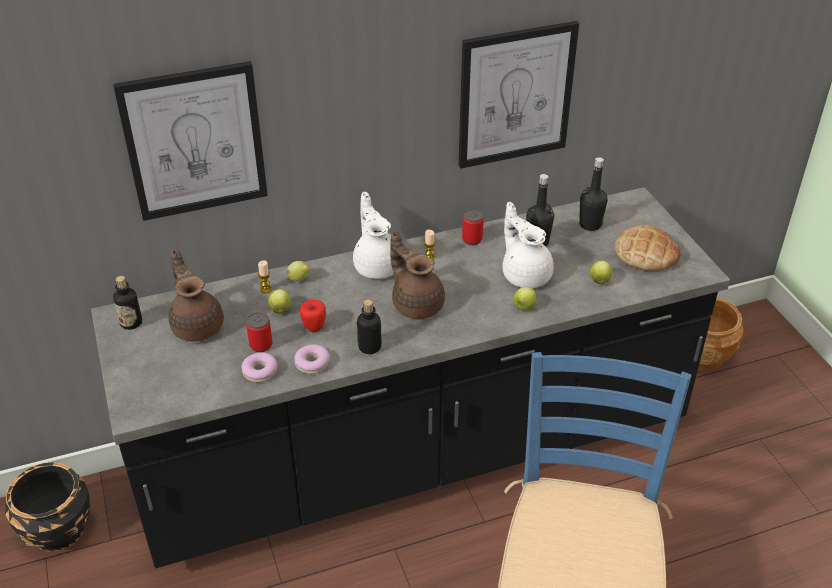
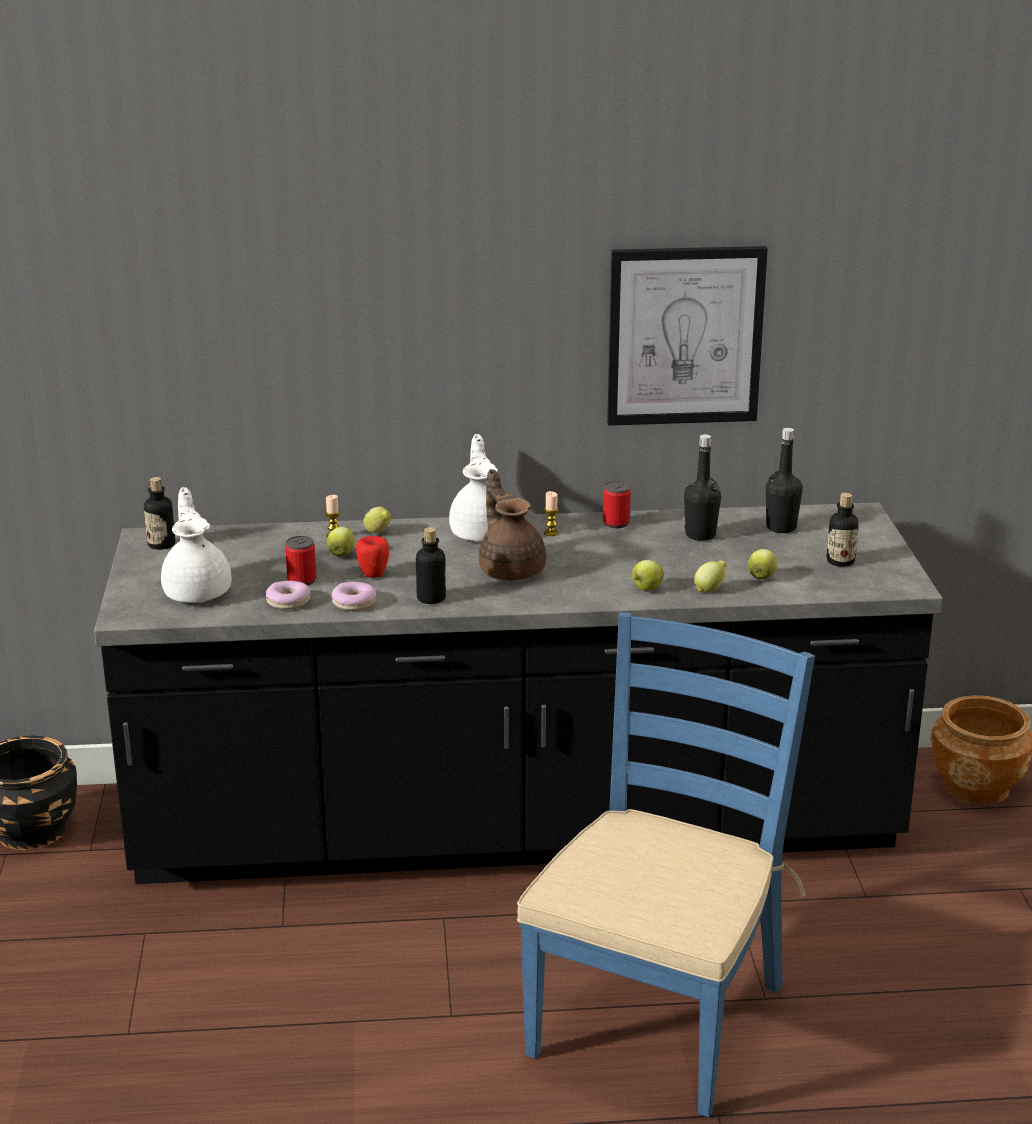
camera: 15 degrees right, 15 degrees down
picture [113,61,268,221] -> none
brown teapot [169,249,224,341] -> none
white teapot [502,202,554,288] -> white teapot moved to [161,487,232,603]
bread [614,225,681,271] -> bottle [826,493,859,567]
none -> lemon [694,561,727,592]

